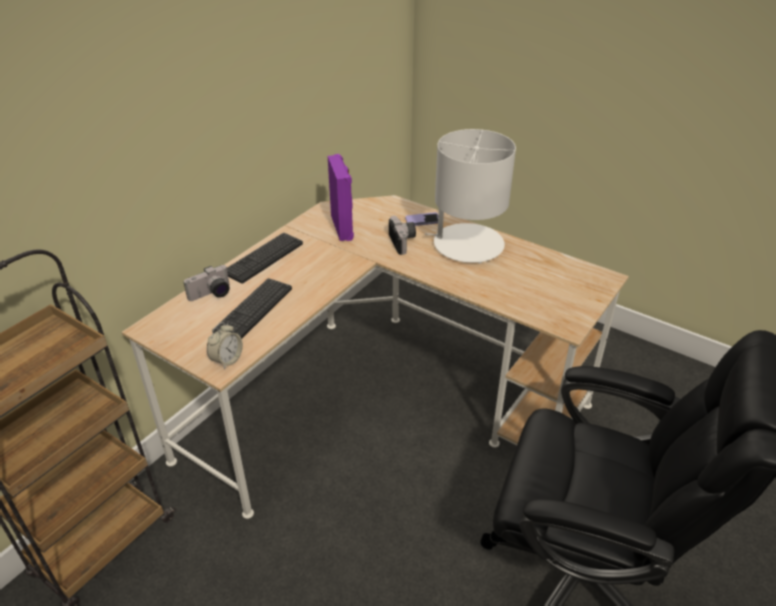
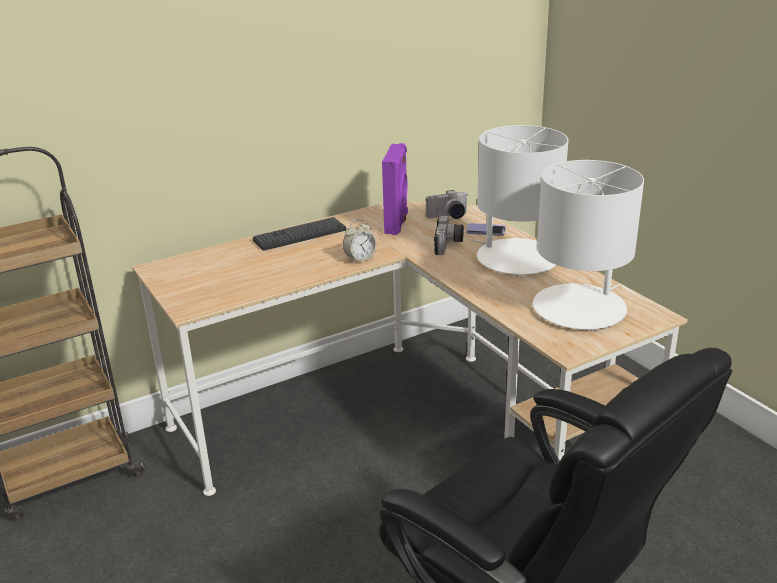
camera: 25 degrees right, 10 degrees down
camera [184,265,230,301] -> camera moved to [426,190,467,219]
alarm clock [207,322,243,369] -> alarm clock moved to [343,220,377,264]
keyboard [212,278,292,339] -> none
none -> white table lamp [533,160,644,332]

